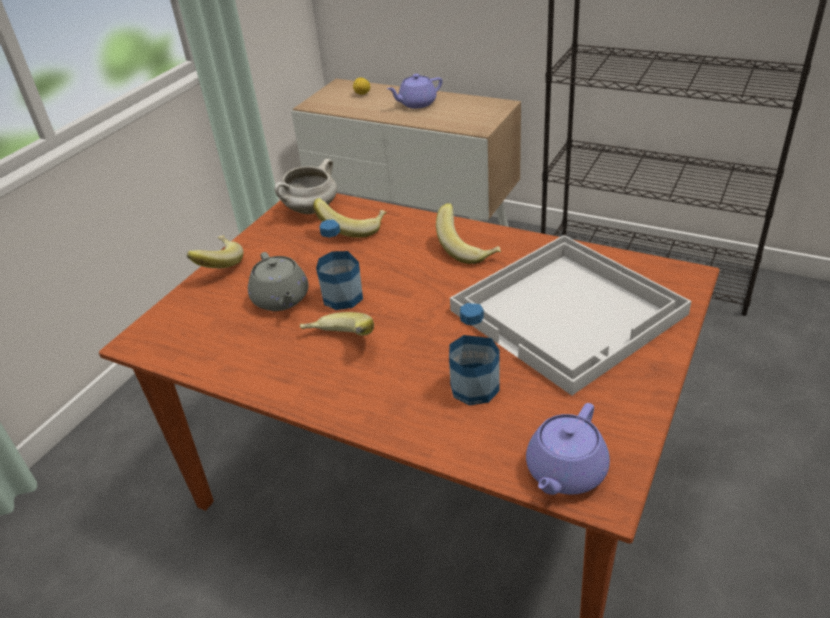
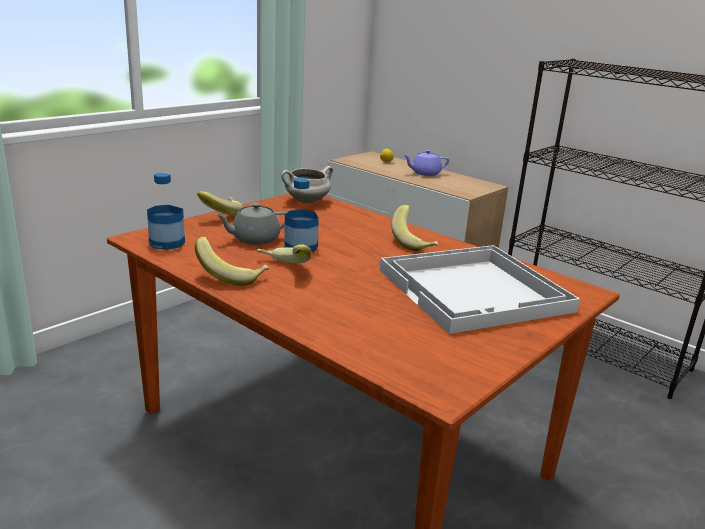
camera: 10 degrees right, 15 degrees down
grey teapot [248,252,309,311] -> grey teapot turned 75 degrees clockwise [215,203,287,245]
banana [313,198,387,238] -> banana moved to [195,237,269,286]
bottle [449,303,499,405] -> bottle moved to [147,172,185,250]
purple teapot [526,403,610,495] -> none

